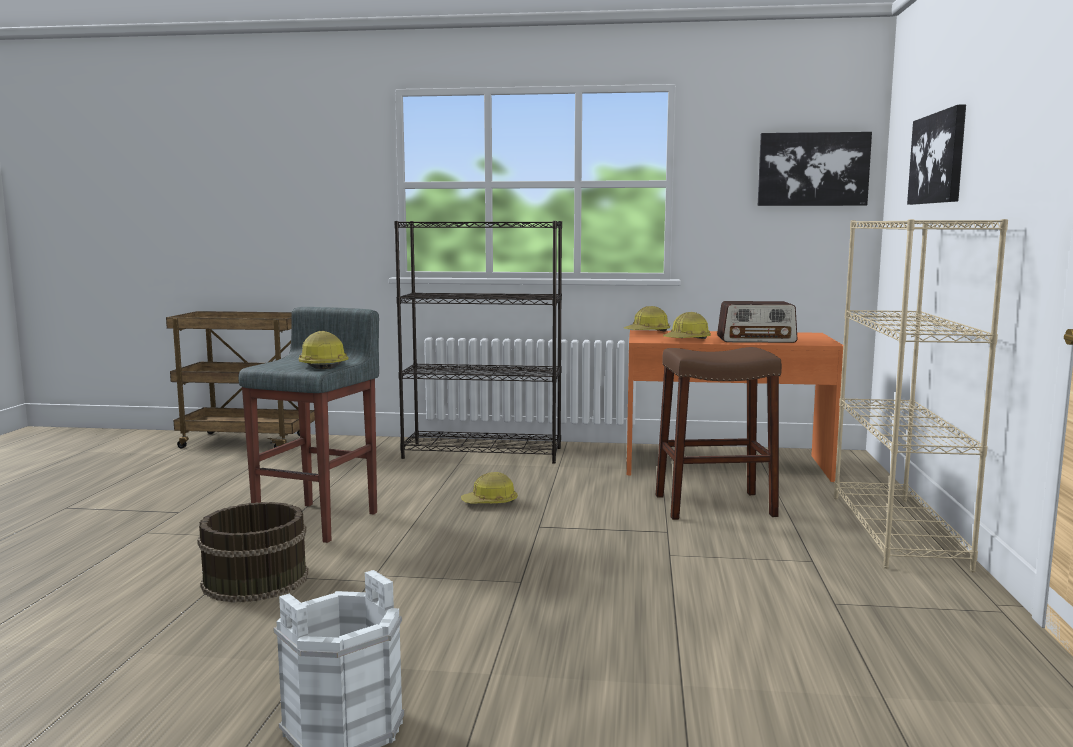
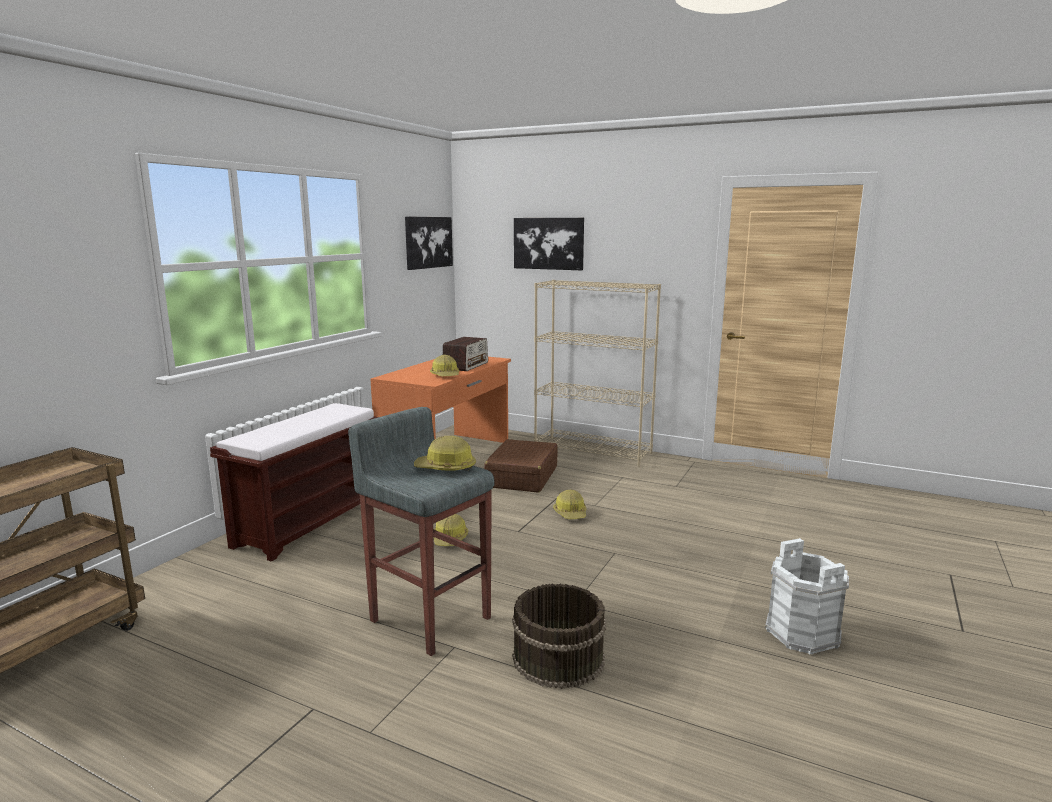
camera: 70 degrees left, 5 degrees up
black bookcase [394,221,562,464] -> brown bench [210,403,378,561]
hard hat [624,306,670,332] -> hard hat moved to [553,490,586,519]
brown stool [656,347,782,520] -> brown suitcase [484,439,558,493]

